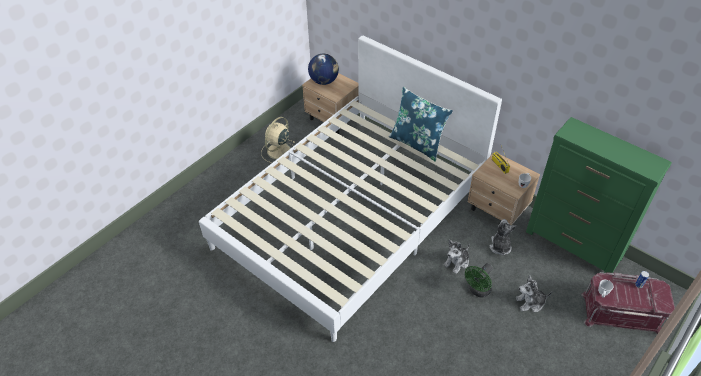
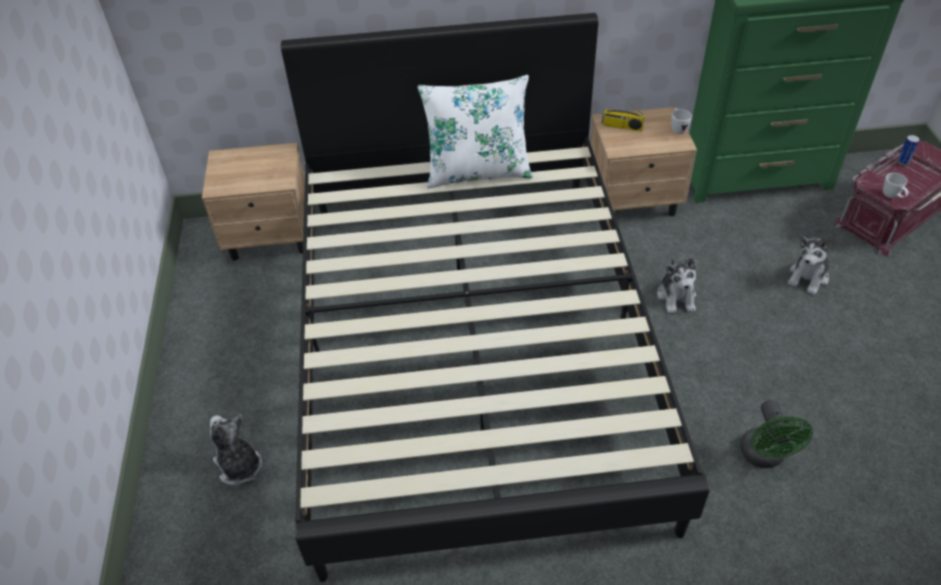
camera: 45 degrees left, 0 degrees up
white bed [199,36,502,342] -> black bed [281,13,710,582]
beige fan [261,117,295,163] -> none
globe [308,54,339,85] -> none
blue pillow [389,87,453,162] -> white pillow [418,75,533,189]
green fan [465,263,493,297] -> green fan moved to [740,400,813,468]
plush toy [490,219,516,256] -> plush toy moved to [210,414,262,486]

